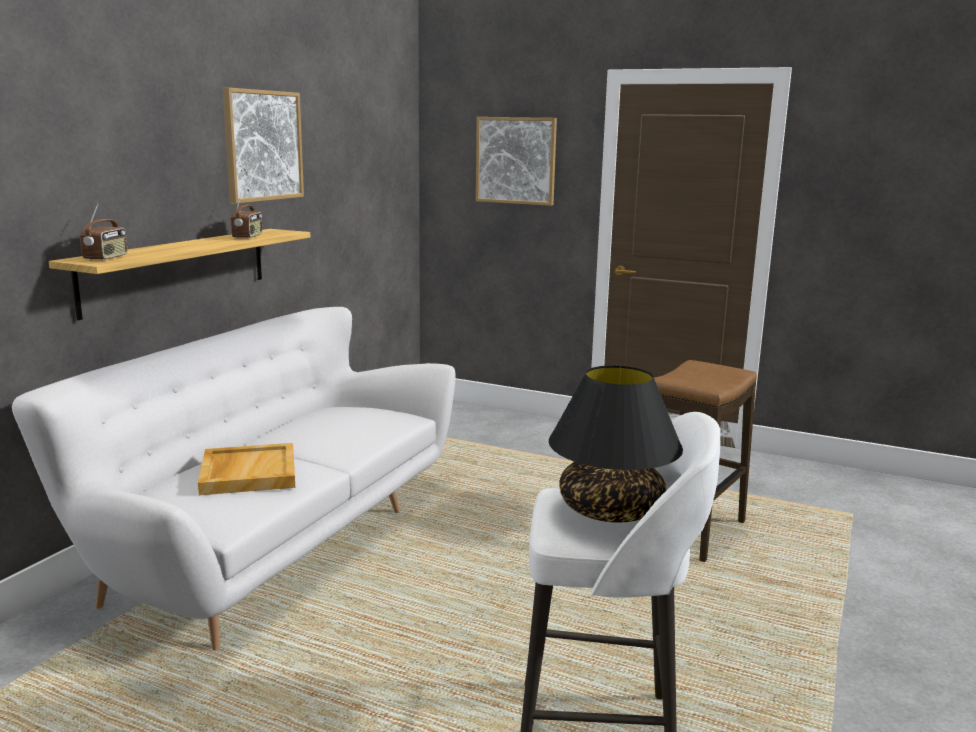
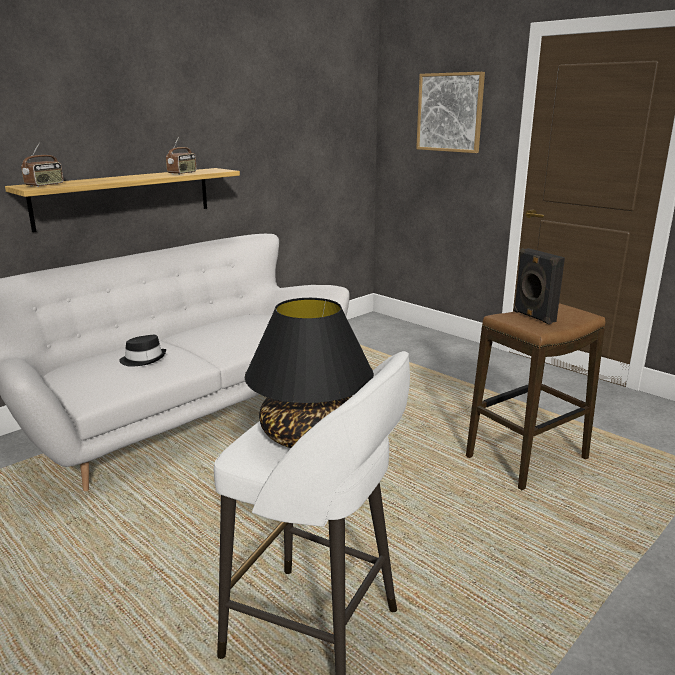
camera: 20 degrees right, 5 degrees up
beige tray [198,443,295,495] -> black hat [119,335,166,367]
picture [222,87,304,204] -> none
none -> black speaker [514,248,565,324]

